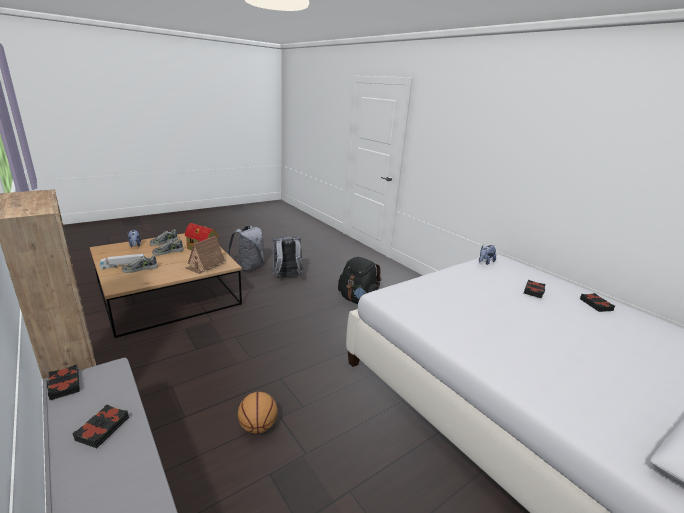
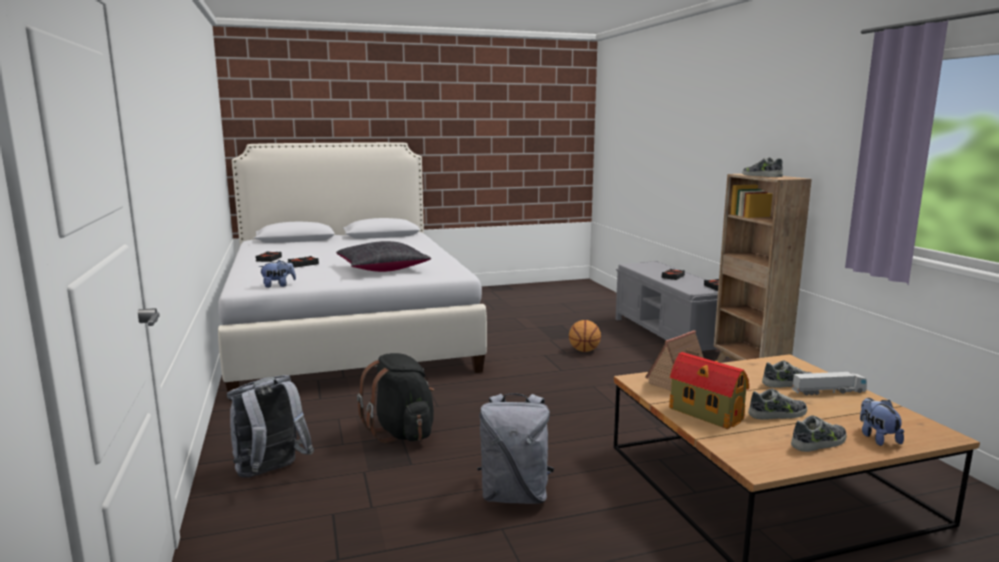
camera: 160 degrees left, 10 degrees down
grey backpack [228,226,264,271] -> grey backpack moved to [227,375,314,478]
none -> black pillow [336,241,431,272]
none -> shoe [742,157,783,177]

